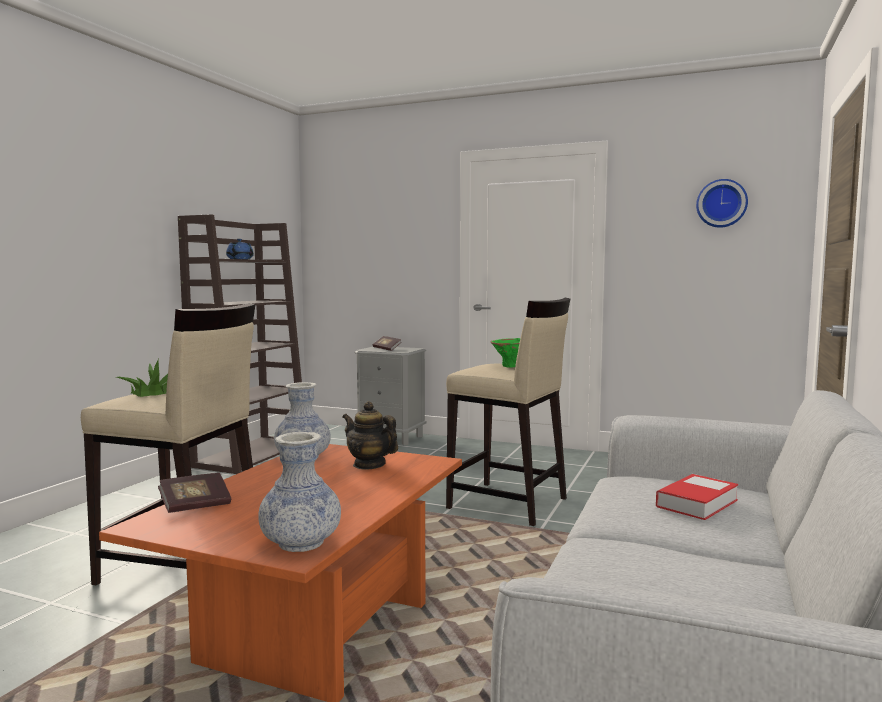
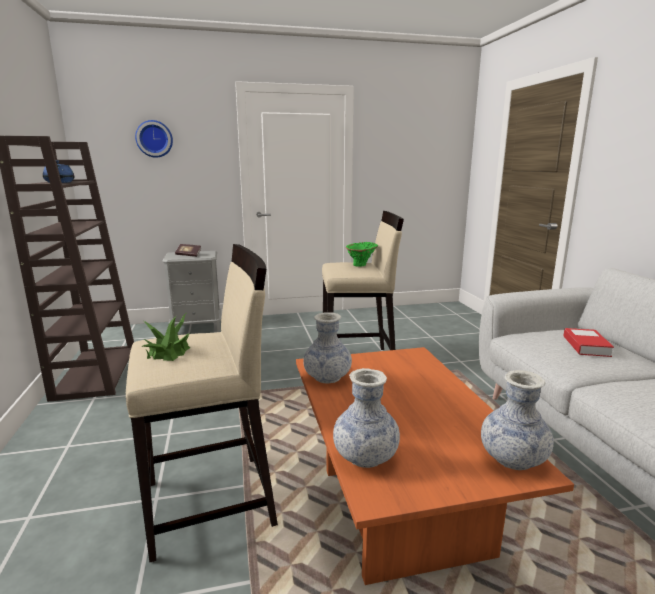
camera: 35 degrees left, 10 degrees up
book [158,473,231,513] -> vase [333,368,400,468]
teapot [342,401,398,470] -> none
wall clock [696,179,748,228] -> wall clock moved to [135,120,173,158]

